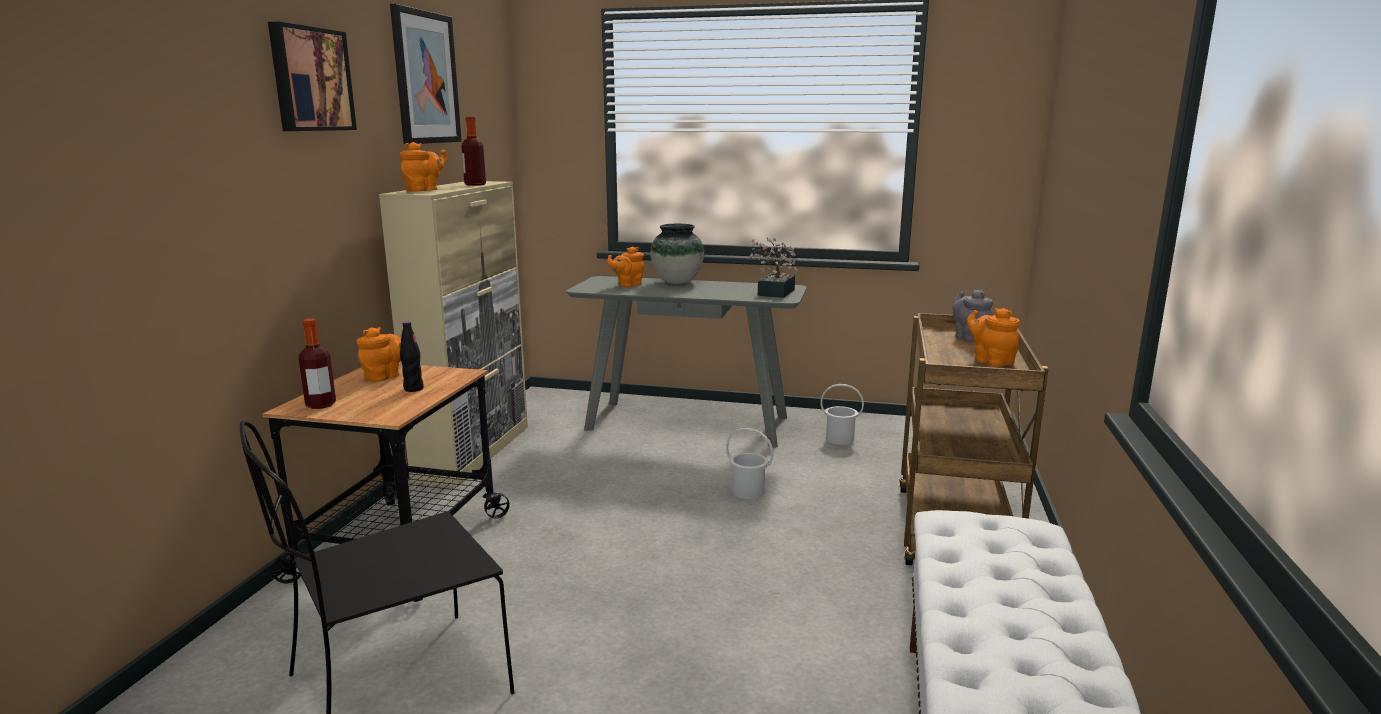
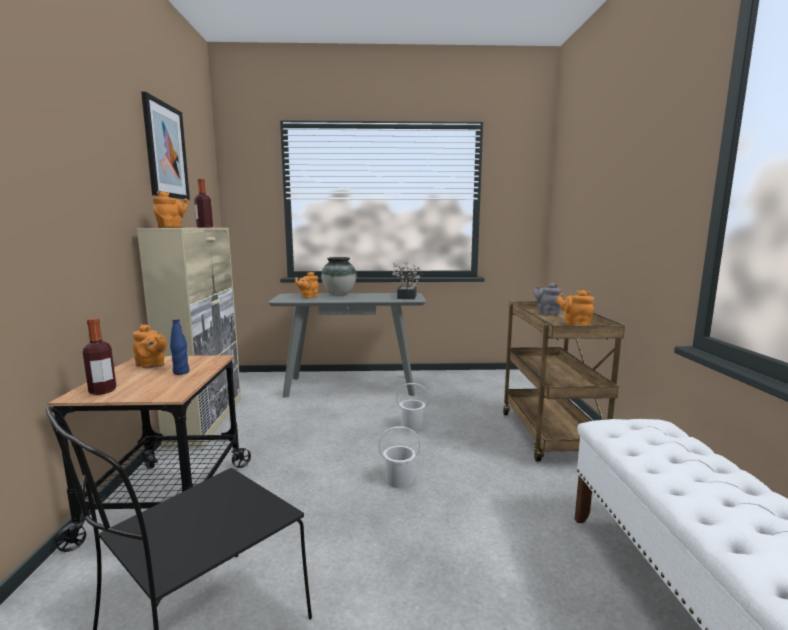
camera: 15 degrees left, 5 degrees down
picture [268,22,357,131] -> none
orange teapot [357,327,403,382] -> orange teapot turned 105 degrees clockwise [133,324,167,369]
black bottle [400,322,424,392] -> blue bottle [170,319,189,375]
white bucket [820,384,864,445] -> white bucket moved to [378,426,421,488]

